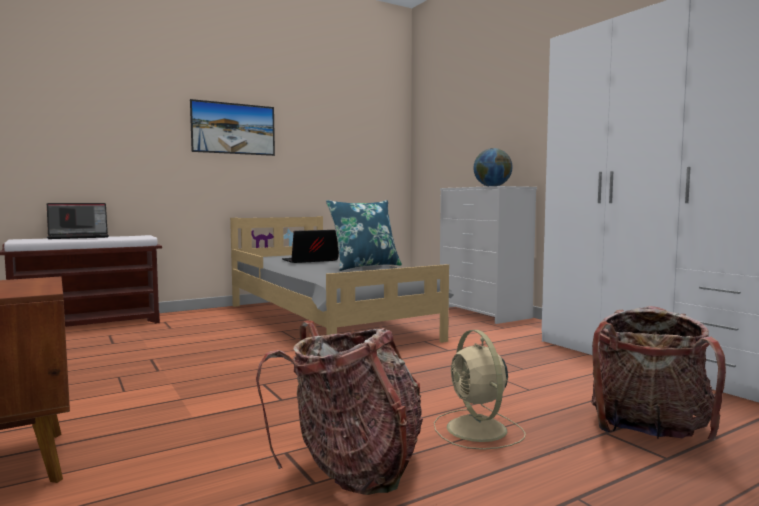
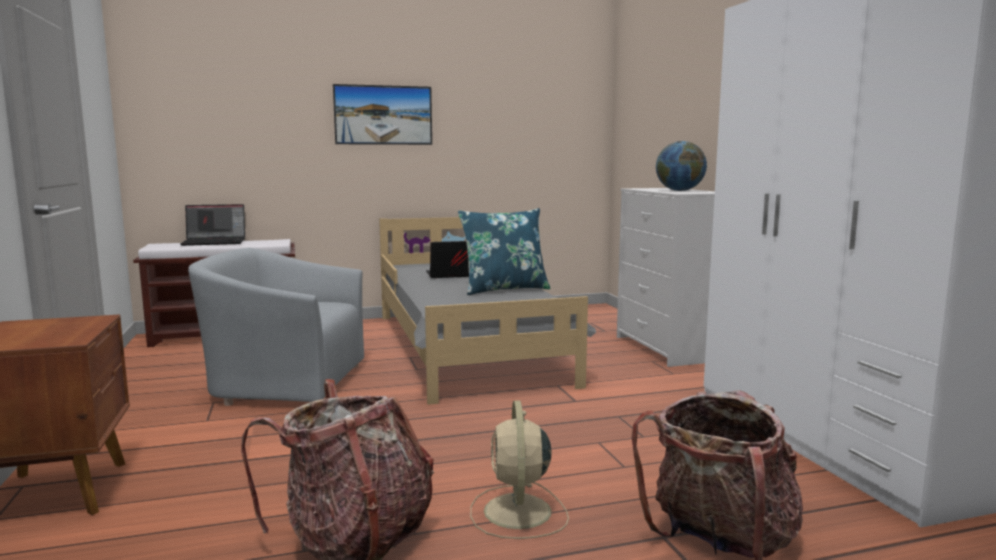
camera: 15 degrees right, 5 degrees up
none -> grey armchair [188,248,364,406]

